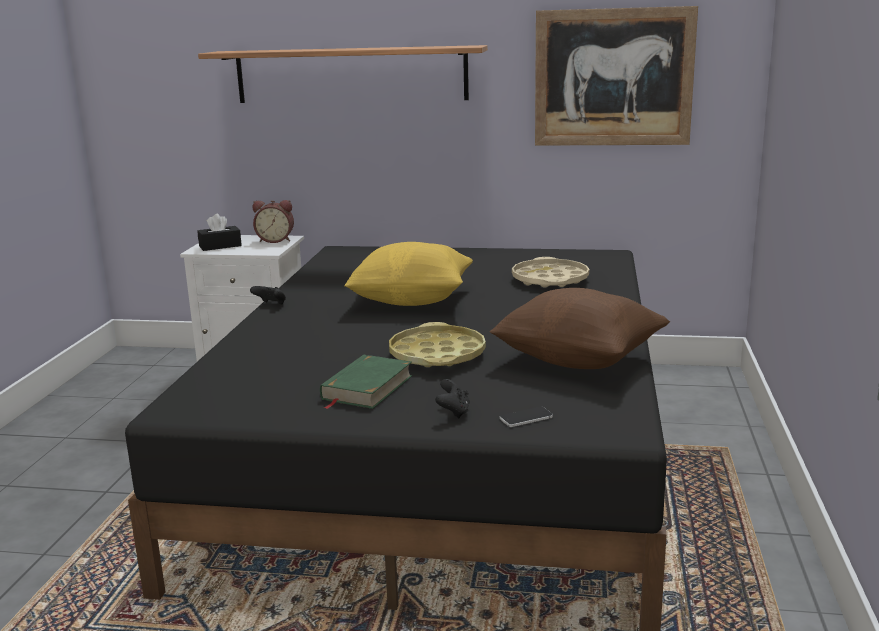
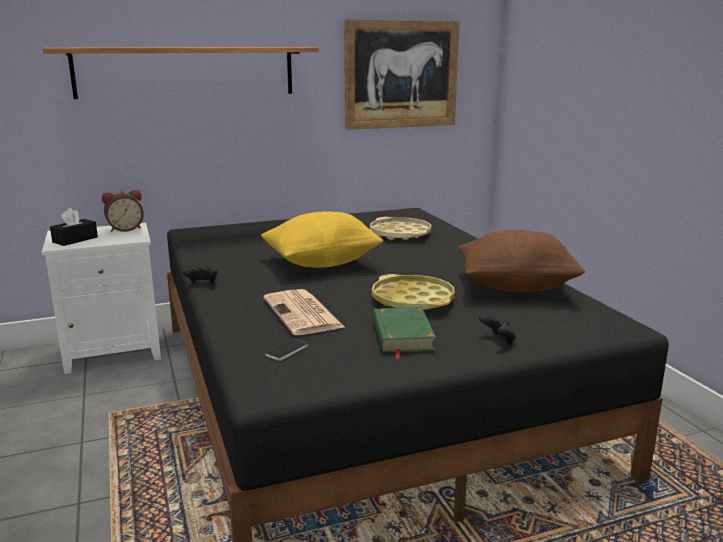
camera: 30 degrees left, 0 degrees up
phone [500,407,553,427] -> phone moved to [265,339,308,361]
none -> newspaper [263,289,345,335]

